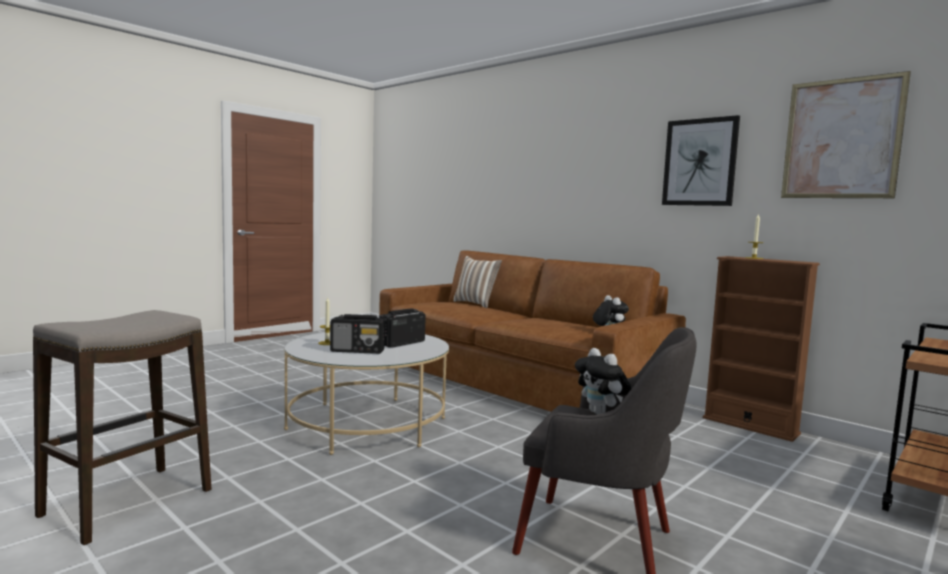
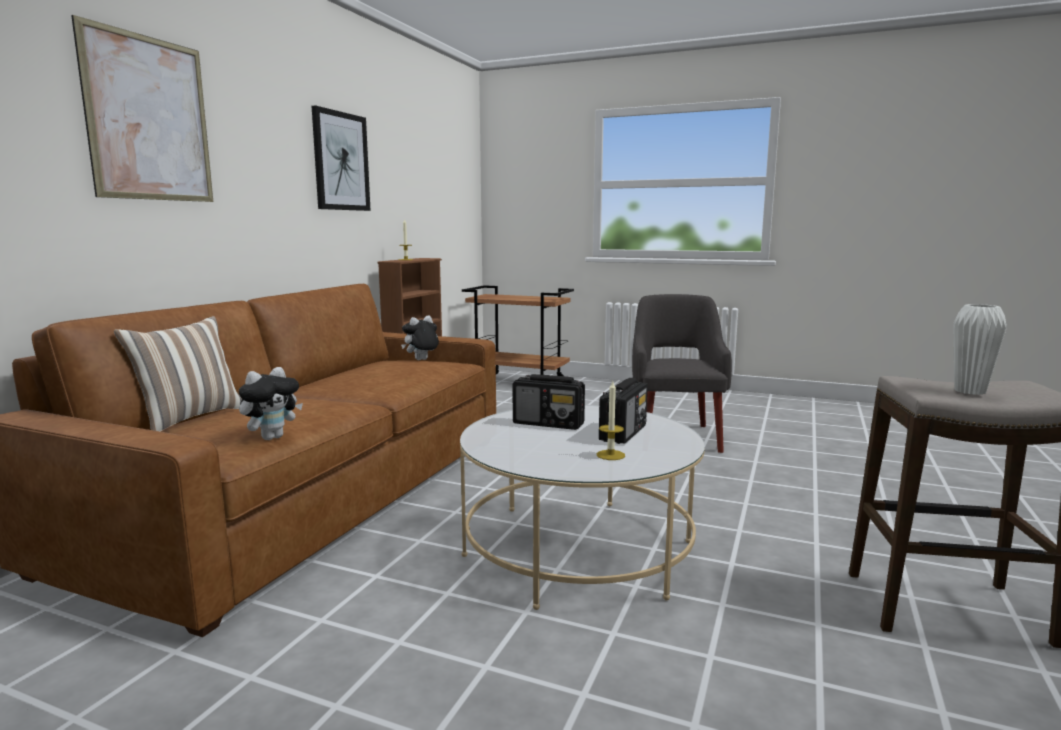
camera: 110 degrees left, 5 degrees up
radio [330,314,385,354] -> radio turned 45 degrees clockwise [599,378,648,444]
plush toy [575,348,631,414] -> plush toy moved to [239,367,303,440]
picture [781,71,911,198] -> picture moved to [71,15,213,202]
none -> white vase [953,304,1007,395]

